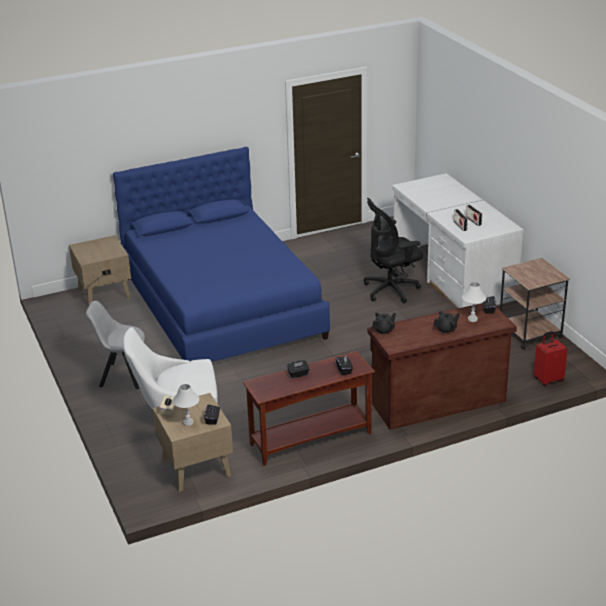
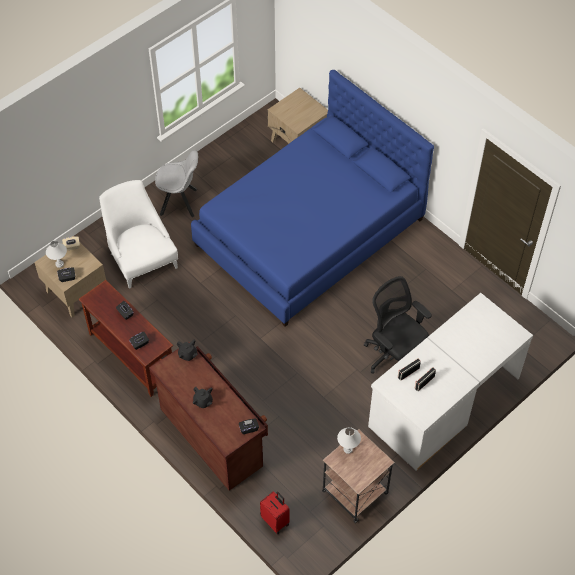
camera: 70 degrees right, 25 degrees up
grey chair [86,301,145,389] -> grey chair turned 105 degrees clockwise [155,150,198,217]
white table lamp [462,282,487,322] -> white table lamp moved to [337,427,361,454]

